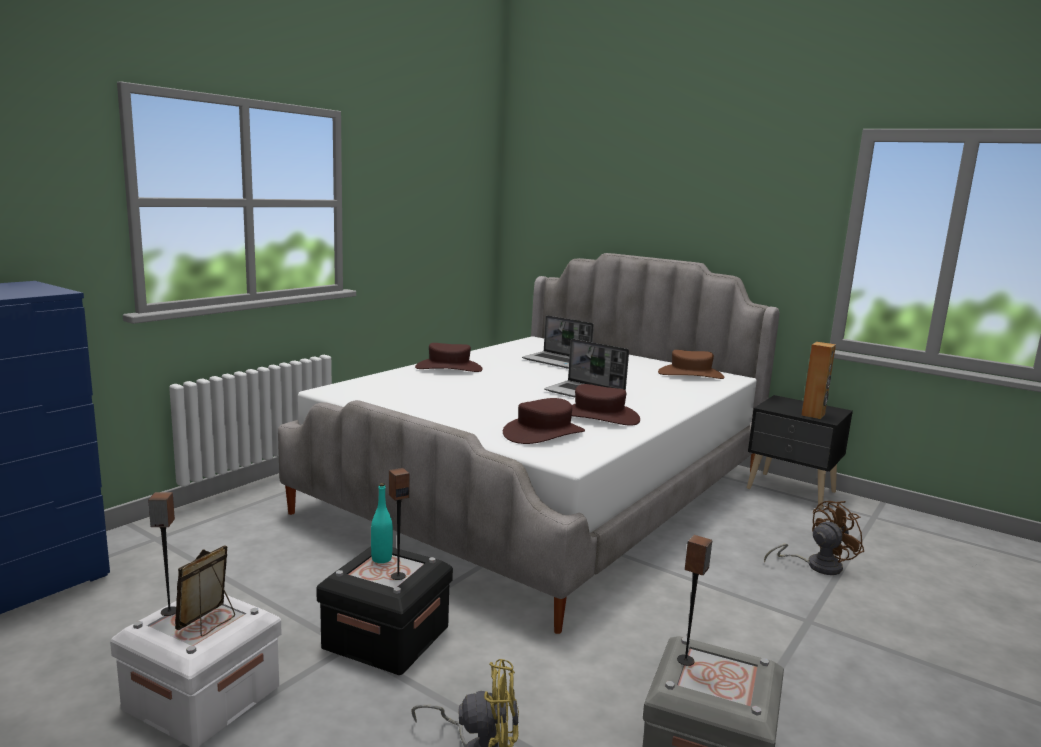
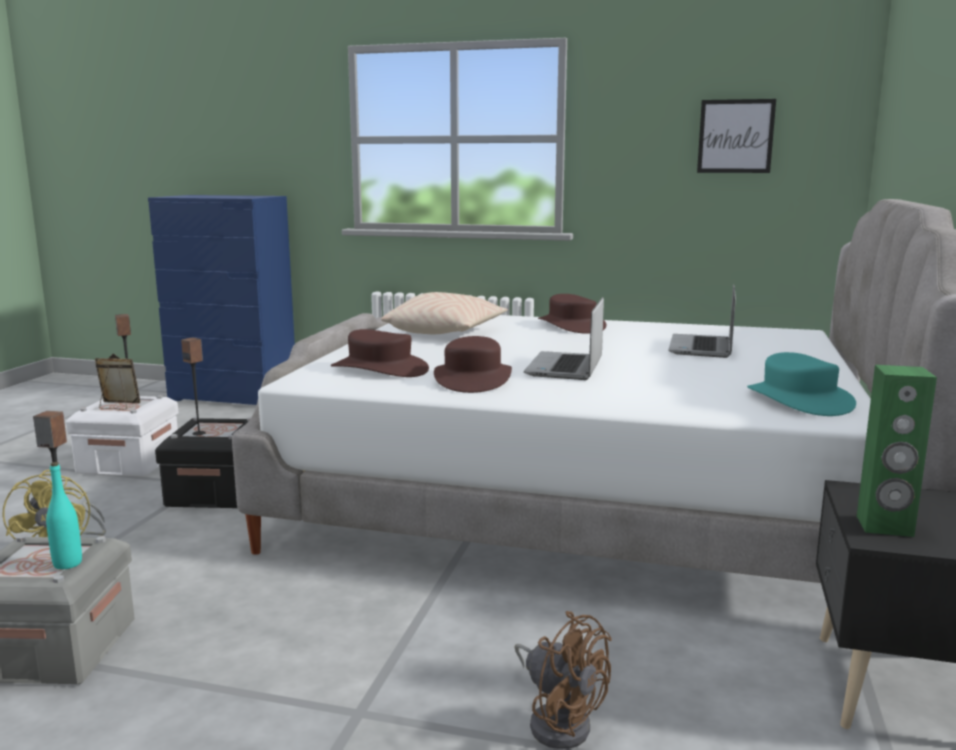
camera: 70 degrees right, 0 degrees up
turquoise bottle [371,483,393,563] -> turquoise bottle moved to [46,462,82,569]
brown hat [658,350,724,379] -> turquoise hat [747,352,856,416]
brown speaker [801,342,836,419] -> green speaker [857,365,937,537]
none -> beige pillow [381,292,508,334]
none -> picture [697,99,776,173]

